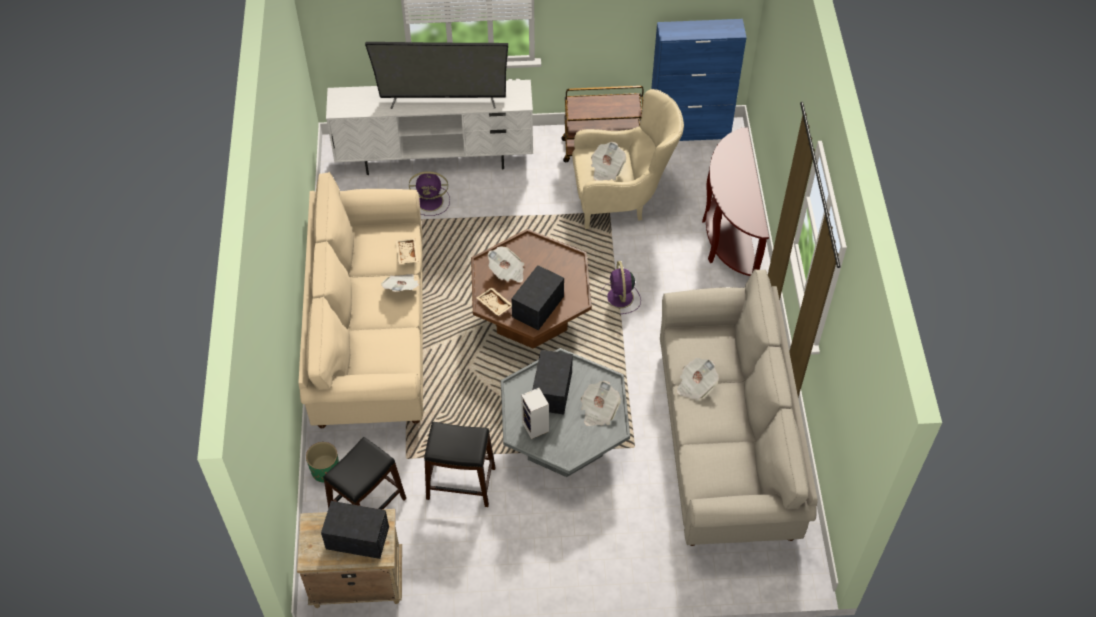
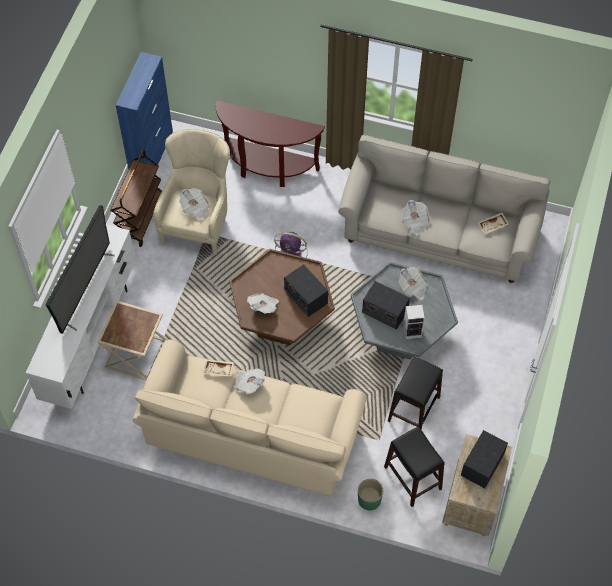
camera: 70 degrees left, 5 degrees up
purple fan [409,171,450,216] -> beige side table [97,301,168,380]
beige tray [476,287,512,316] -> beige tray moved to [478,213,509,235]

